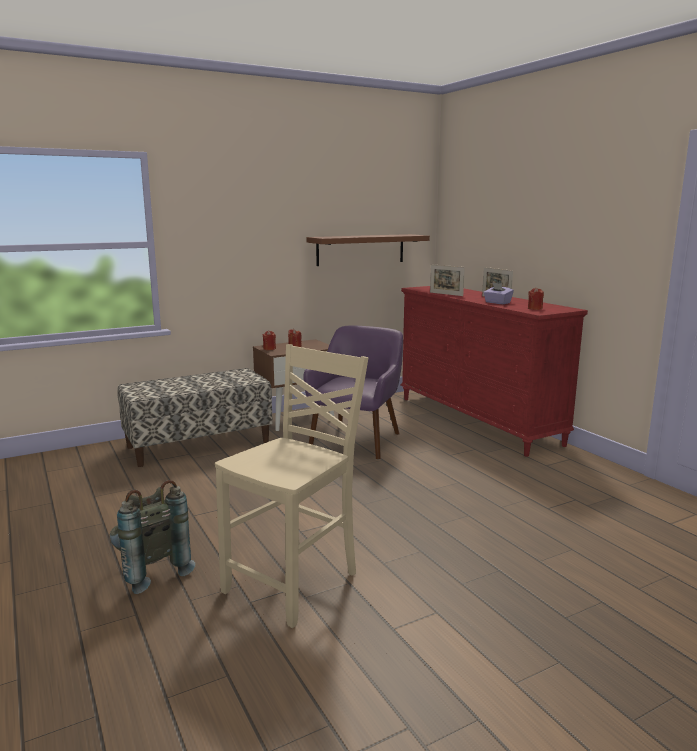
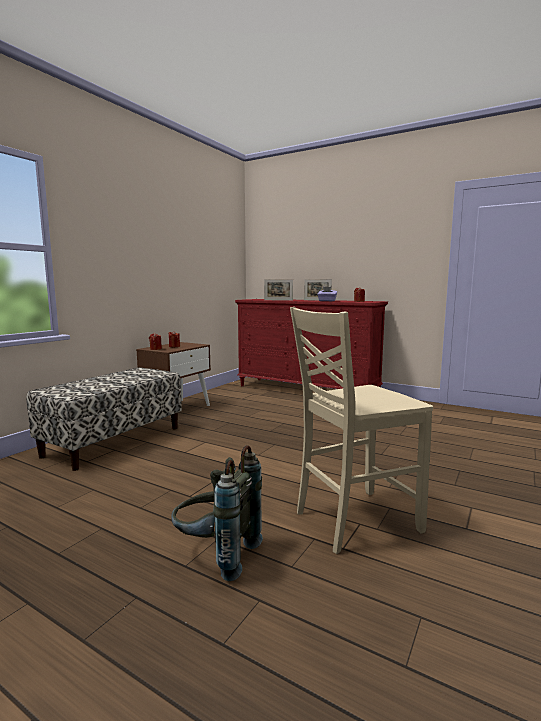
camera: 30 degrees left, 5 degrees down
beige chair [215,344,368,628] -> beige chair turned 120 degrees counterclockwise [290,307,433,554]
purple armchair [303,326,403,460] -> none
brown shelf [306,234,430,266] -> none

